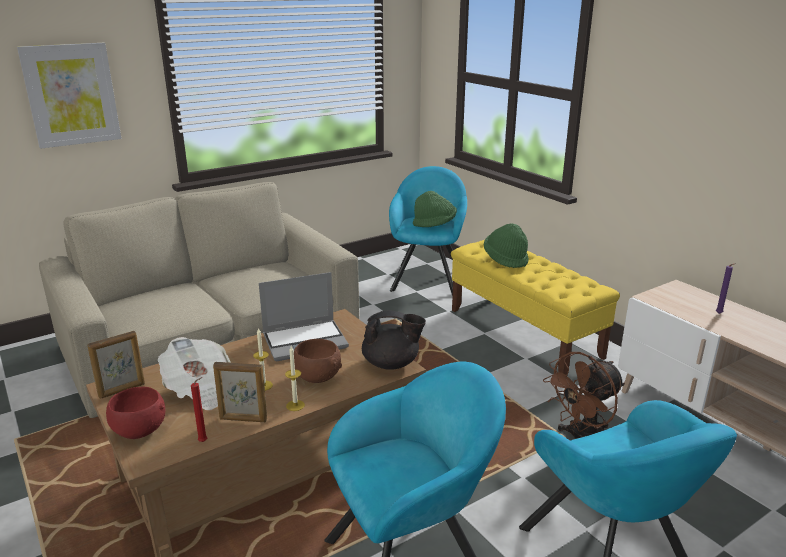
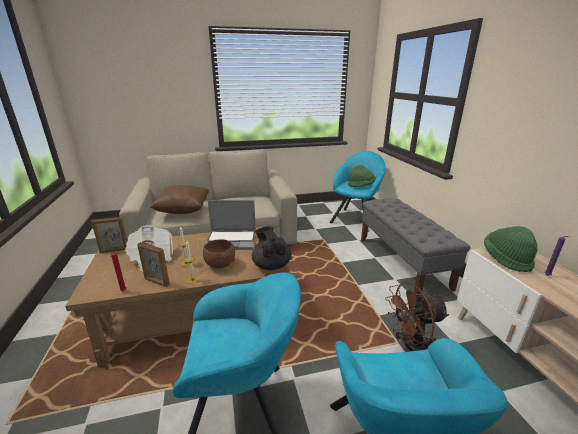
camera: 20 degrees right, 0 degrees up
picture [17,43,121,149] -> none
red bowl [106,387,165,439] -> none
black teapot [362,310,426,370] -> black teapot turned 135 degrees counterclockwise [252,226,292,270]
yellow bench [451,240,620,375] -> grey bench [361,198,470,298]
green hat [484,224,529,268] -> green hat moved to [484,226,538,272]
none -> brown pillow [150,185,209,214]

